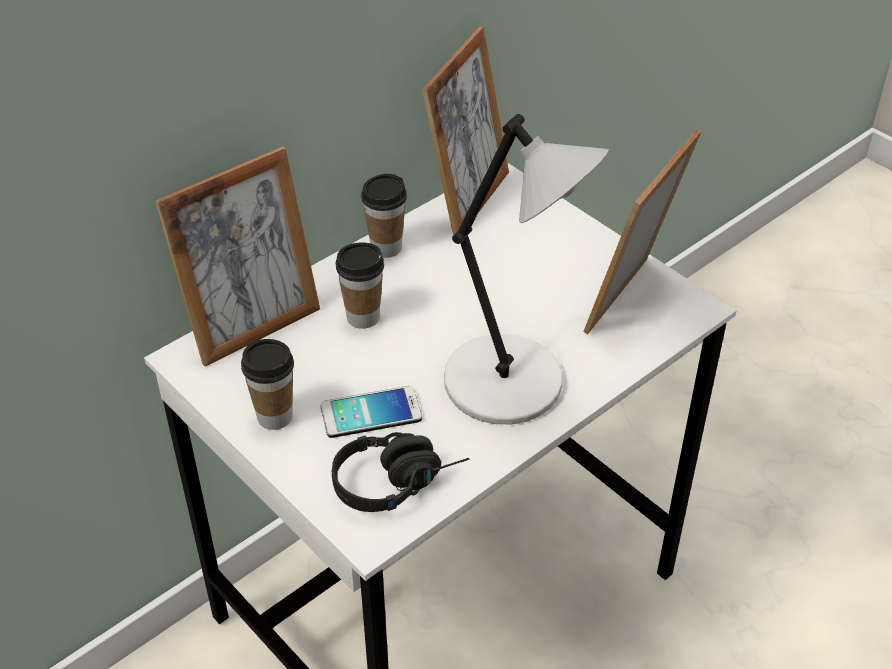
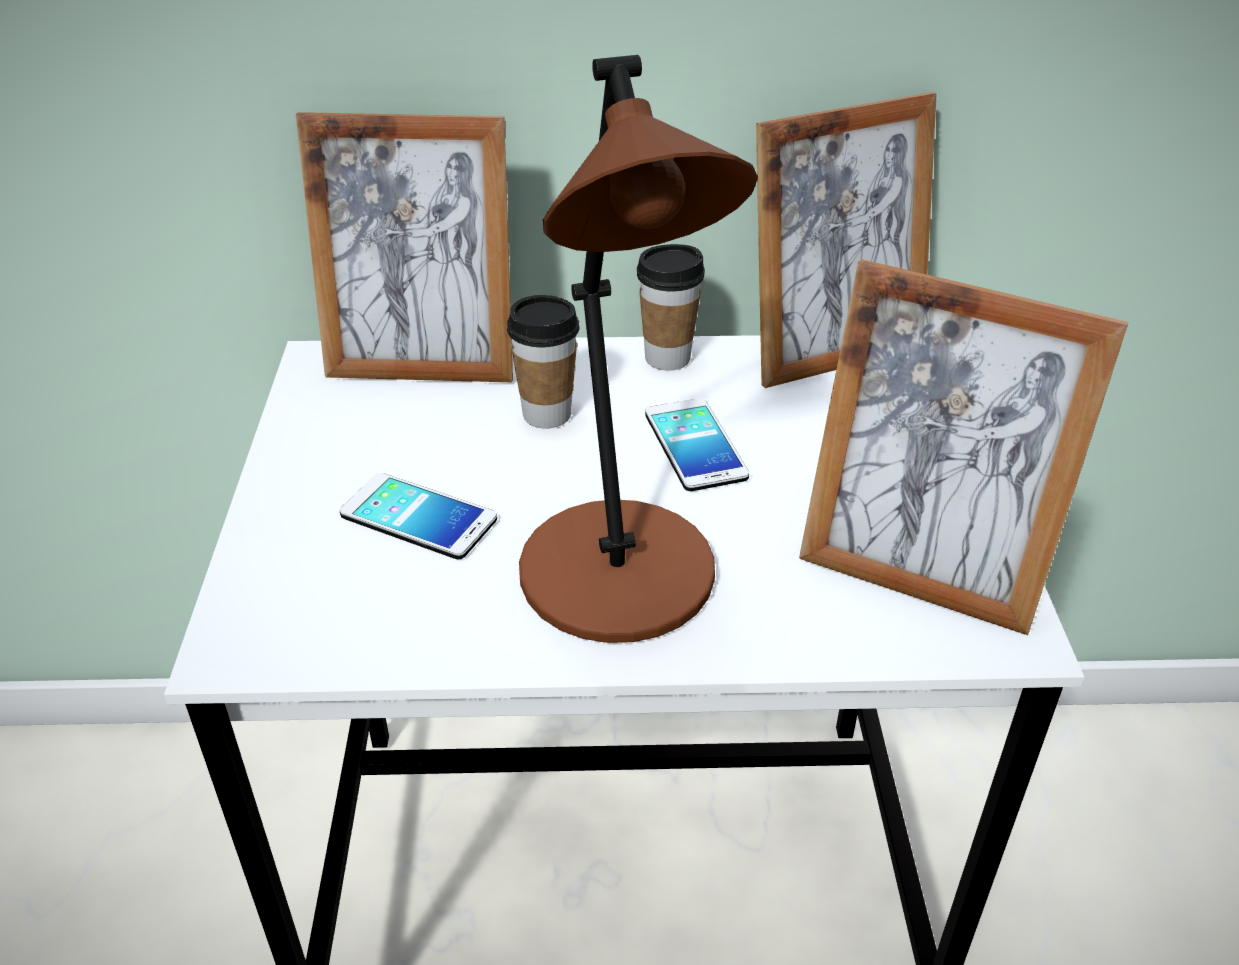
camera: 40 degrees right, 5 degrees down
cup [241,339,294,430] -> none
black headphones [332,432,469,512] -> none
grey table lamp [444,114,609,424] -> brown table lamp [519,55,758,643]
picture frame [583,129,702,334] -> picture frame turned 135 degrees counterclockwise [799,259,1129,635]
none -> phone [645,398,749,491]

